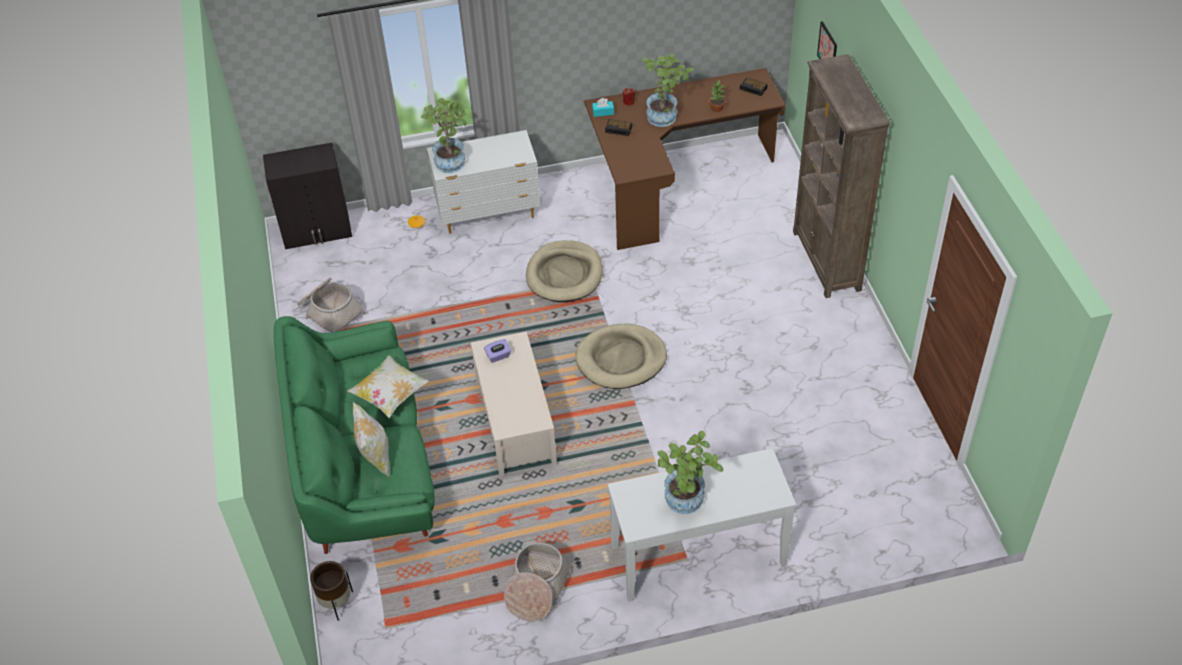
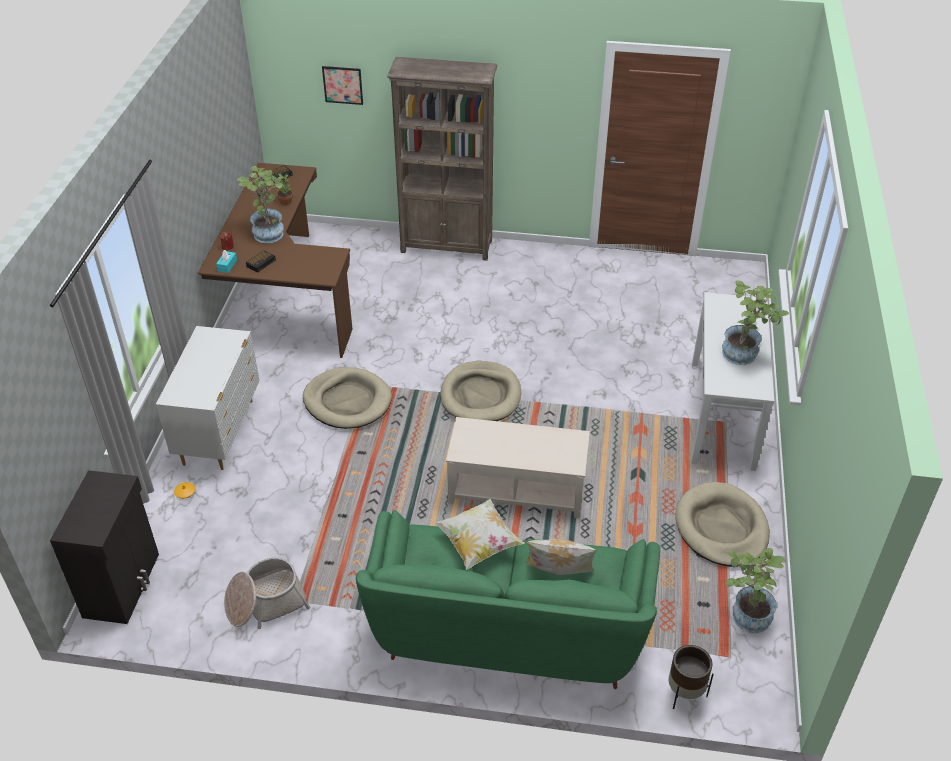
camera: 70 degrees left, 5 degrees down
potted plant [421,98,467,173] -> potted plant moved to [726,548,787,633]
purple tissue box [484,339,511,363] -> none
basket [504,542,574,621] -> beige dog bed [676,482,770,567]

